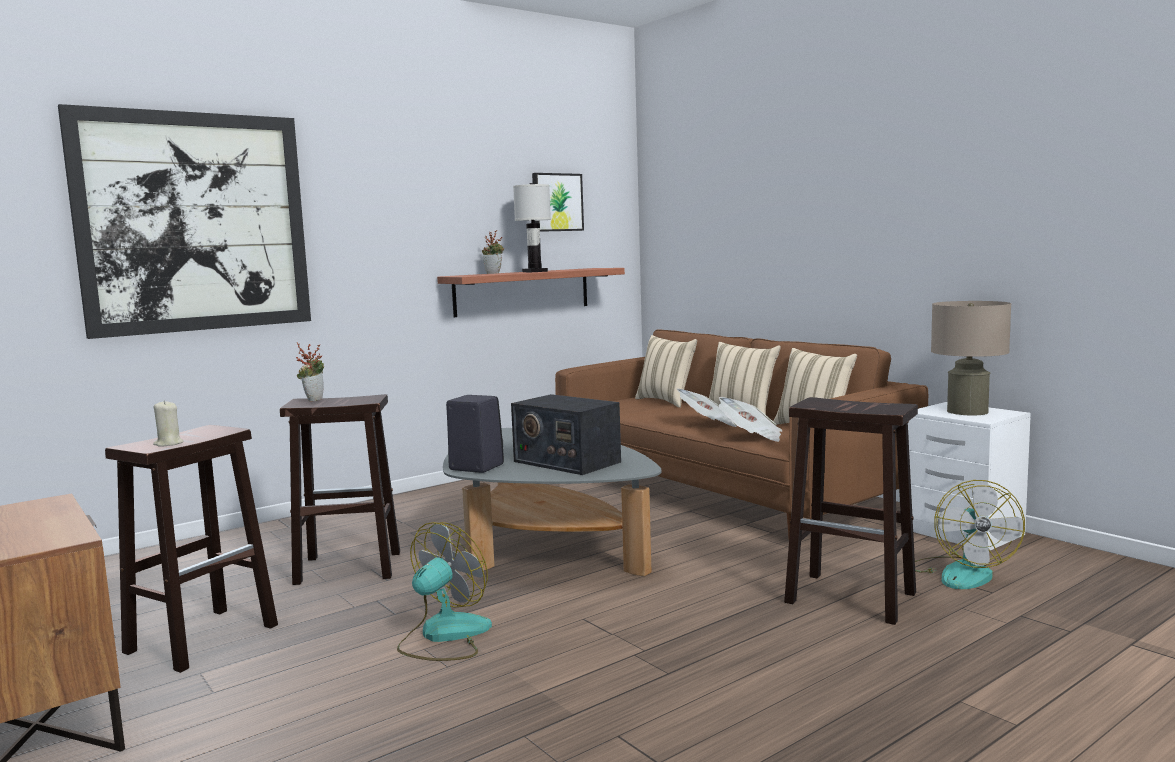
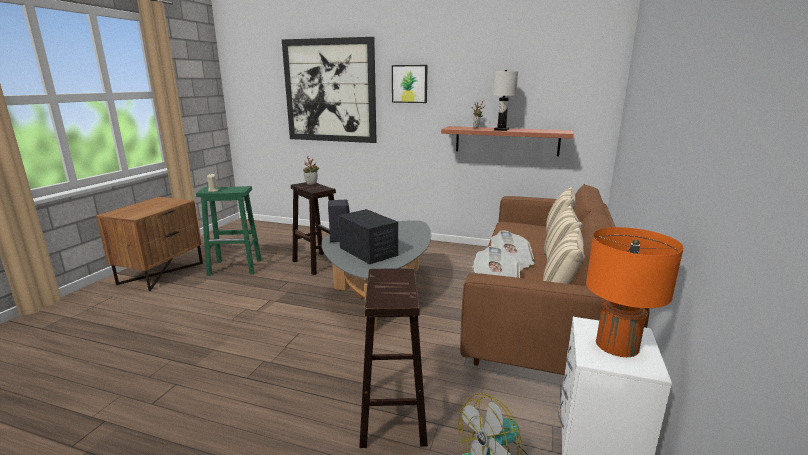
camera: 55 degrees right, 10 degrees up
brown stool [105,425,278,673] -> green stool [196,186,262,276]
fan [397,522,492,661] -> none
radio [511,394,621,475] -> radio turned 135 degrees clockwise [338,209,398,264]
picture [532,173,584,232] -> picture moved to [392,65,428,103]
beige table lamp [931,301,1011,415] -> orange table lamp [586,227,684,357]

